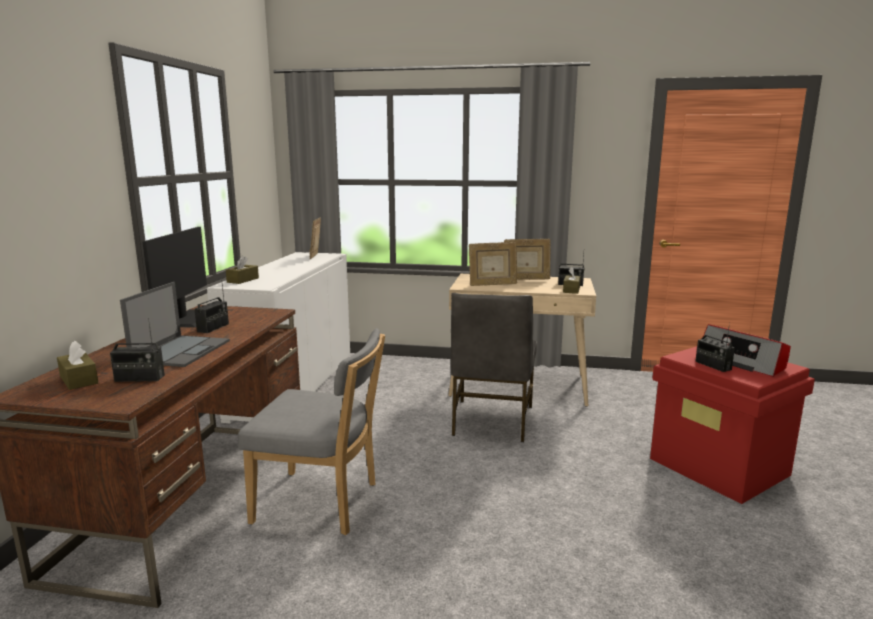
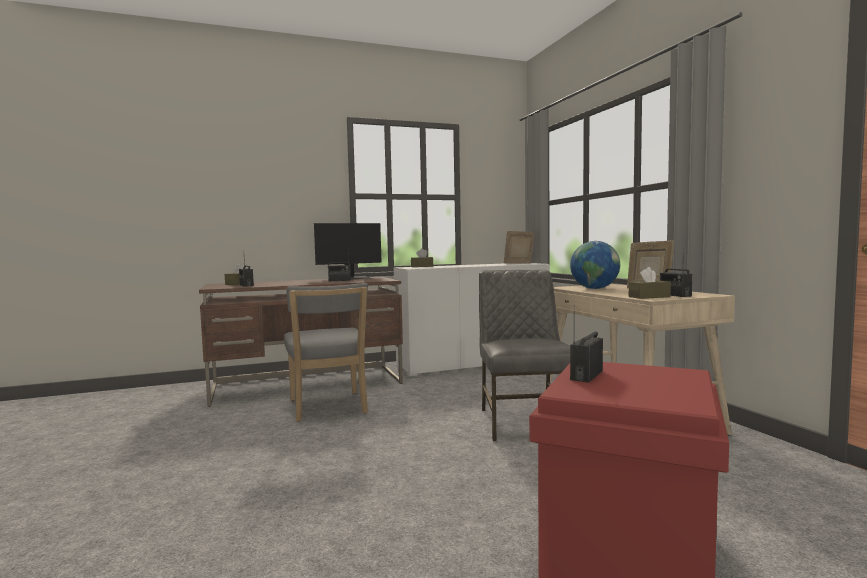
camera: 60 degrees right, 10 degrees down
laptop [120,282,230,367] -> none
grey chair [451,293,537,442] -> grey chair turned 105 degrees clockwise [479,270,570,441]
picture frame [469,242,517,286] -> globe [570,241,620,289]
radio [703,324,791,377] -> none

